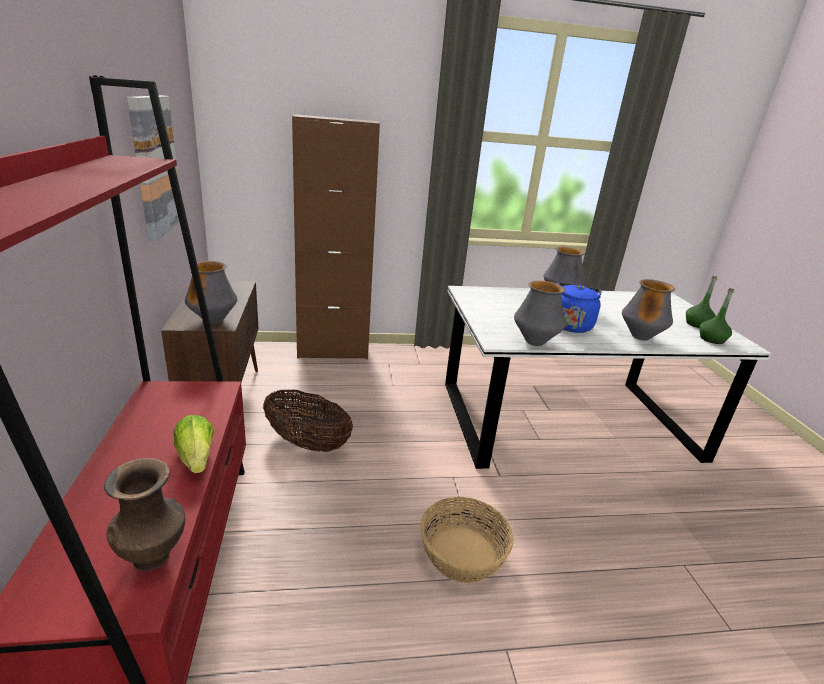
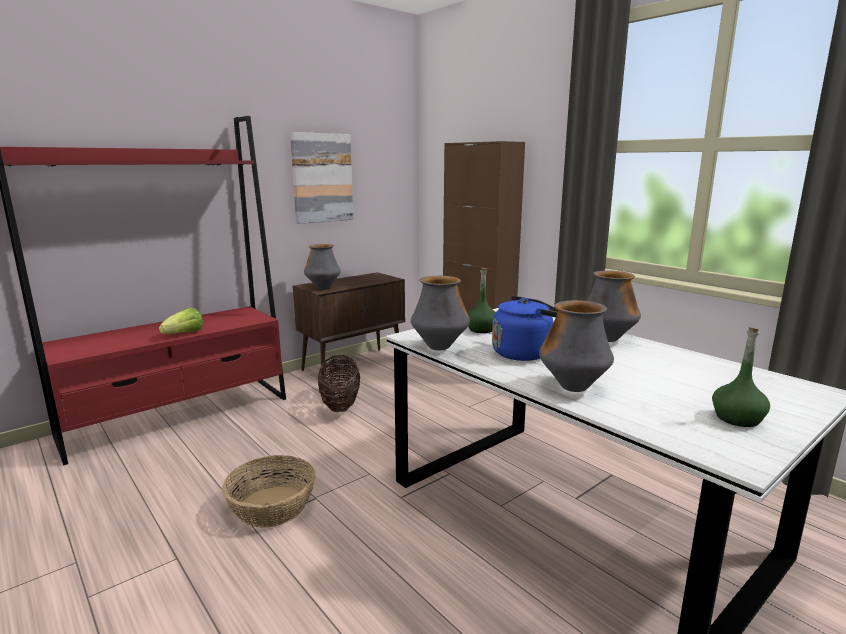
camera: 60 degrees right, 10 degrees down
brown vase [104,458,185,571] -> none
green bottle [700,288,735,344] -> green bottle moved to [467,268,495,333]

